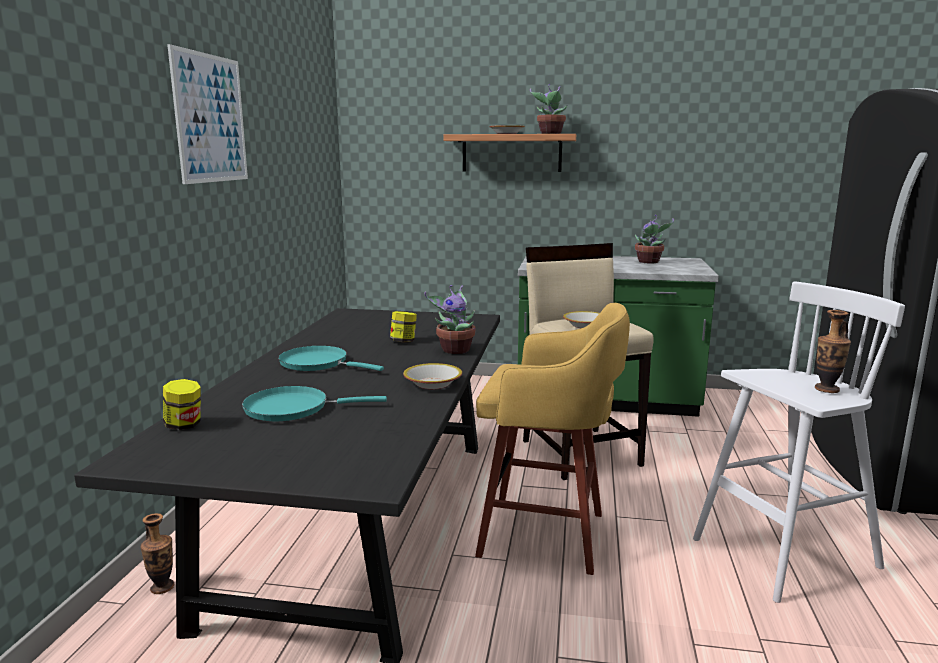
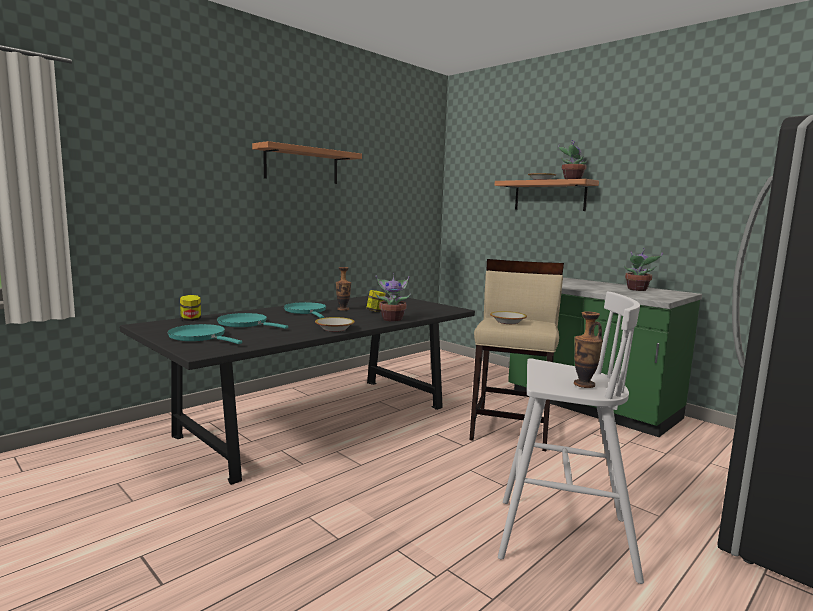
camera: 35 degrees right, 5 degrees down
vase [140,513,174,594] -> vase moved to [336,267,351,311]
picture [167,44,248,184] -> shelf [252,141,362,184]
yellow stool [475,303,630,575] -> none
none -> turquoise frying pan [167,324,242,344]

